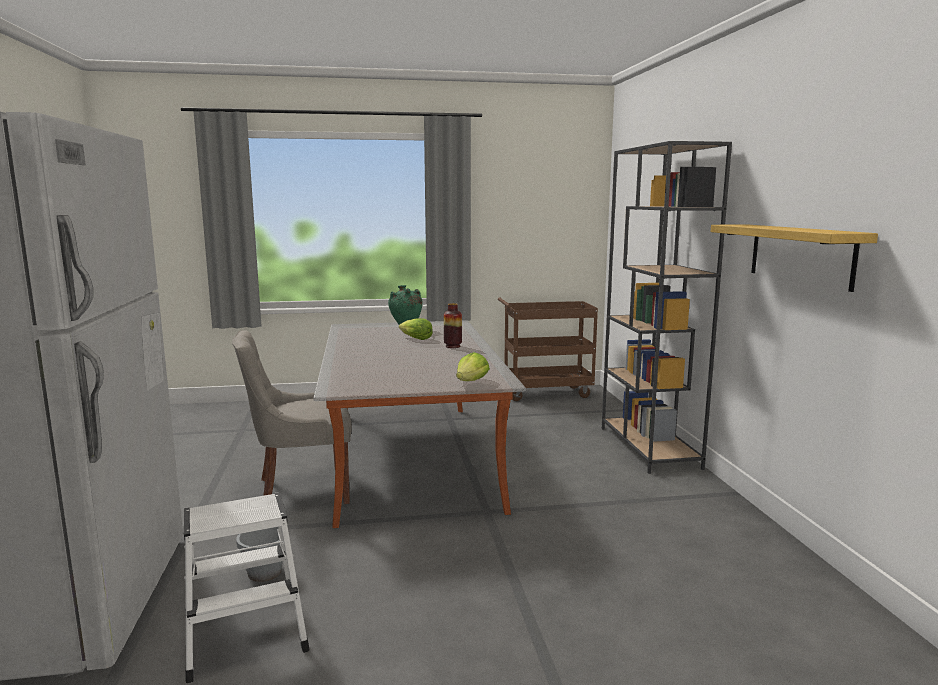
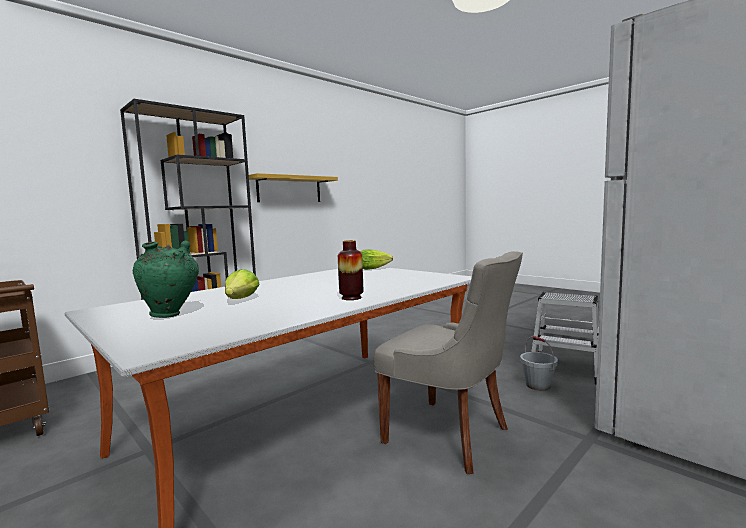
camera: 125 degrees left, 5 degrees down
vase [444,303,462,348] -> vase moved to [338,240,363,300]

